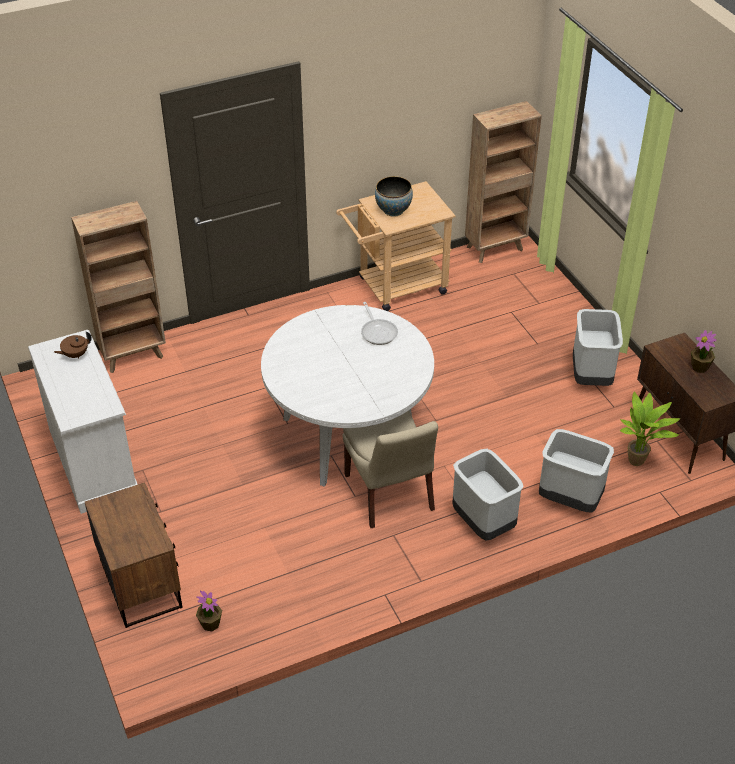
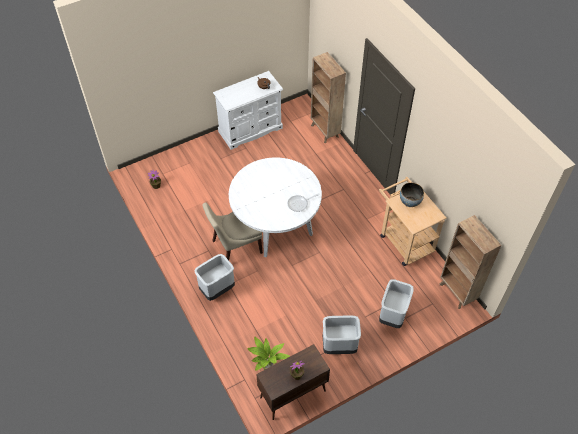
camera: 85 degrees right, 10 degrees up
brown nightstand [85,482,182,628] -> none
grey trash can [539,429,614,512] -> grey trash can moved to [379,279,414,328]

